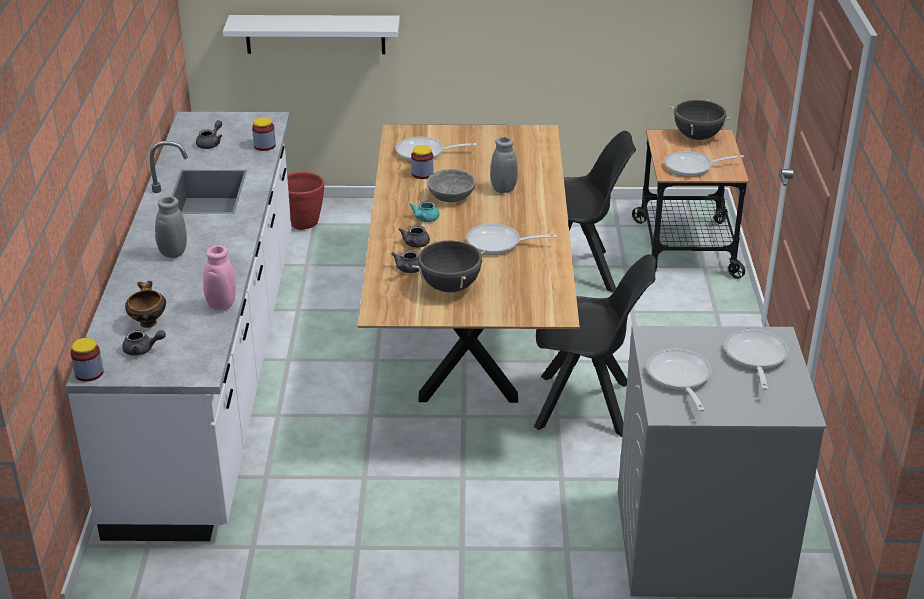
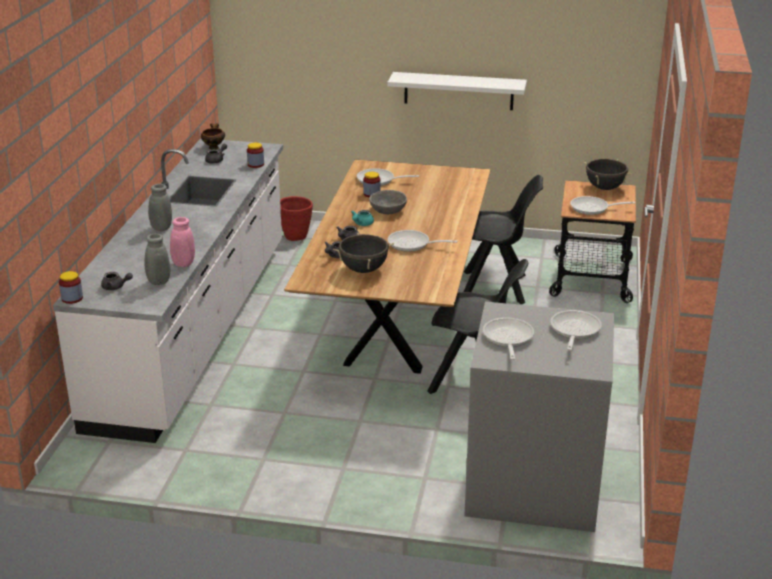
camera: 10 degrees right, 5 degrees down
bowl [125,281,166,328] -> bowl moved to [201,123,225,150]
white shelf [223,15,400,54] -> white shelf moved to [387,72,527,110]
grey vase [490,137,518,193] -> grey vase moved to [139,234,170,285]

